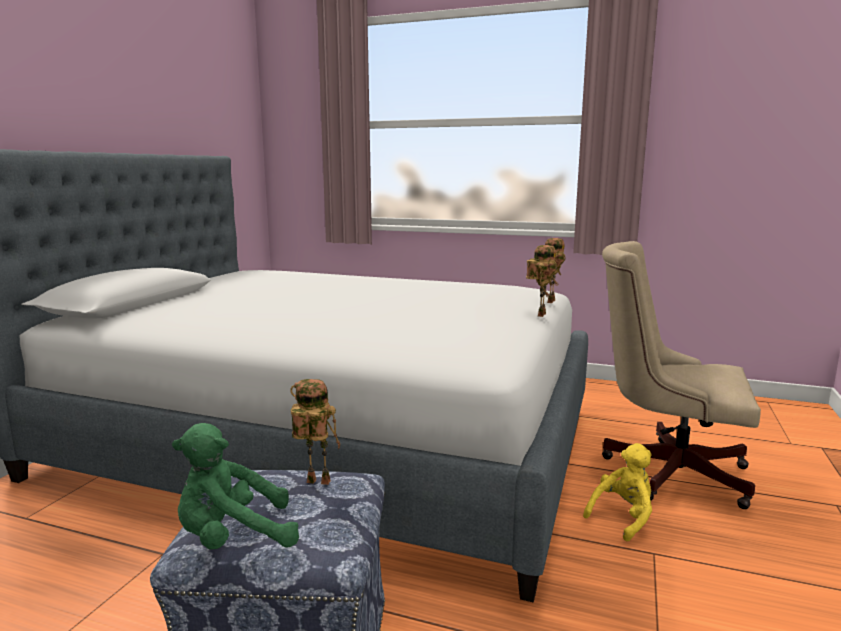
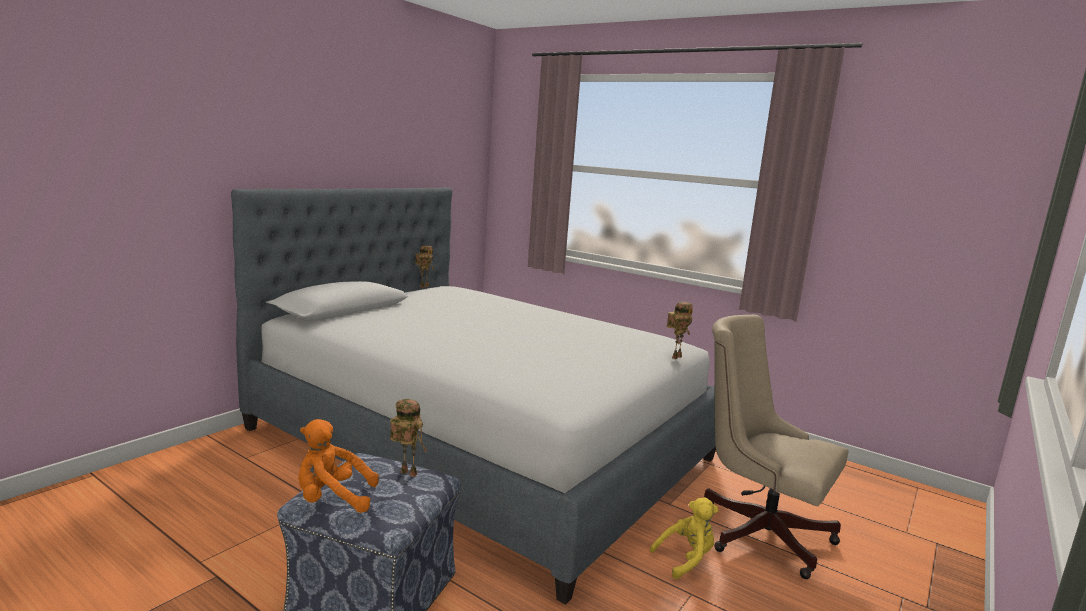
camera: 15 degrees right, 0 degrees up
green plush toy [172,423,299,549] -> orange plush toy [298,419,379,513]
toy robot [526,245,557,317] -> toy robot moved to [415,245,434,288]

